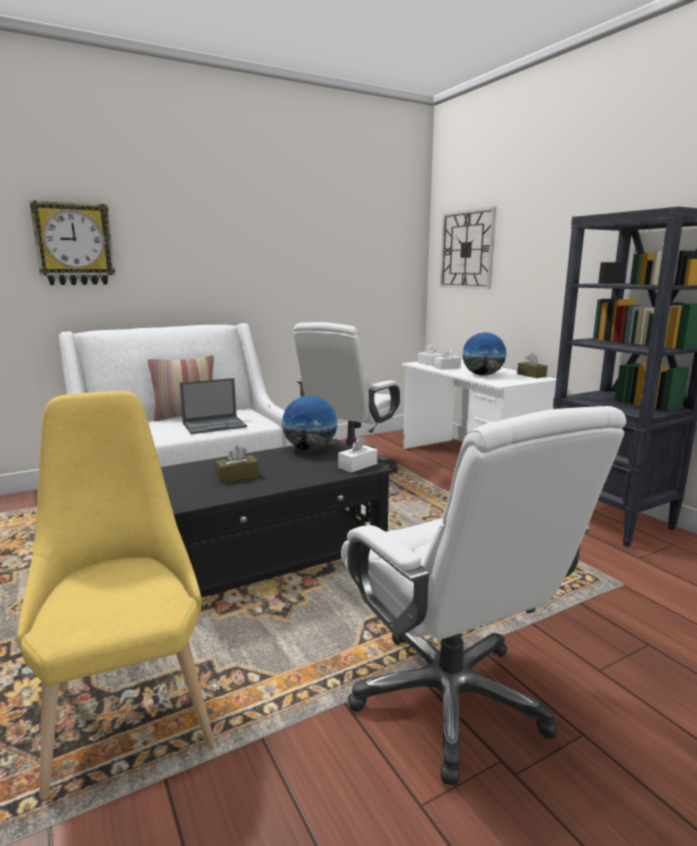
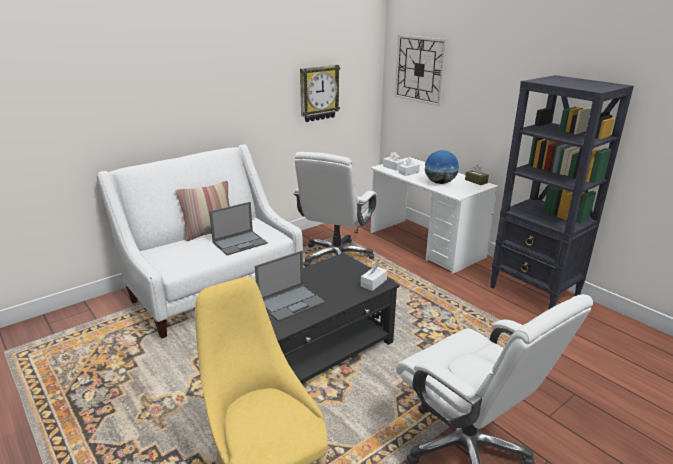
camera: 10 degrees left, 10 degrees up
wall clock [30,200,115,285] -> wall clock moved to [300,65,341,122]
brown tissue box [215,446,259,483] -> laptop [255,251,325,322]
globe [282,395,338,451] -> none

